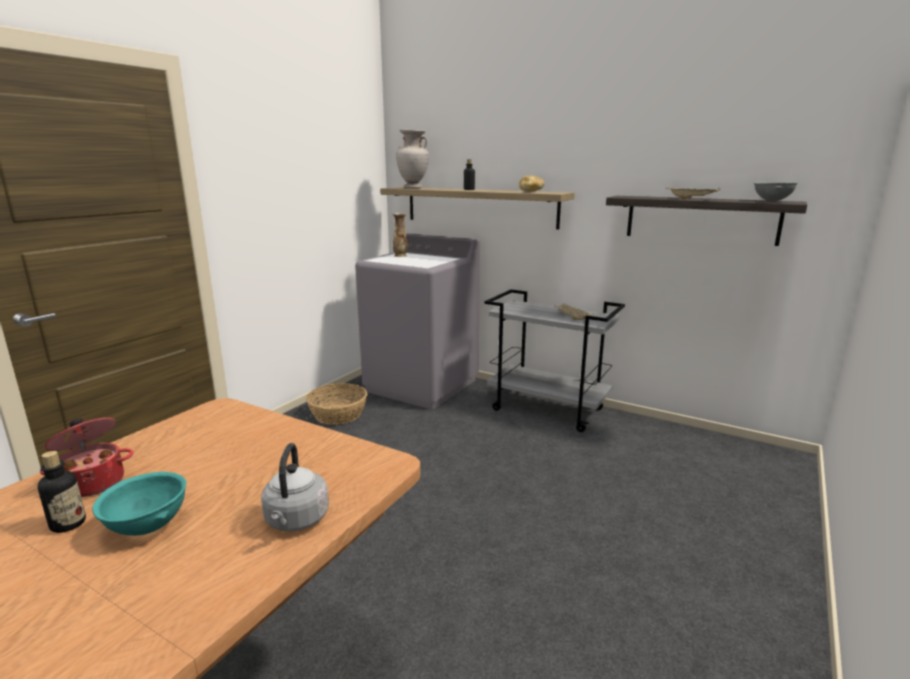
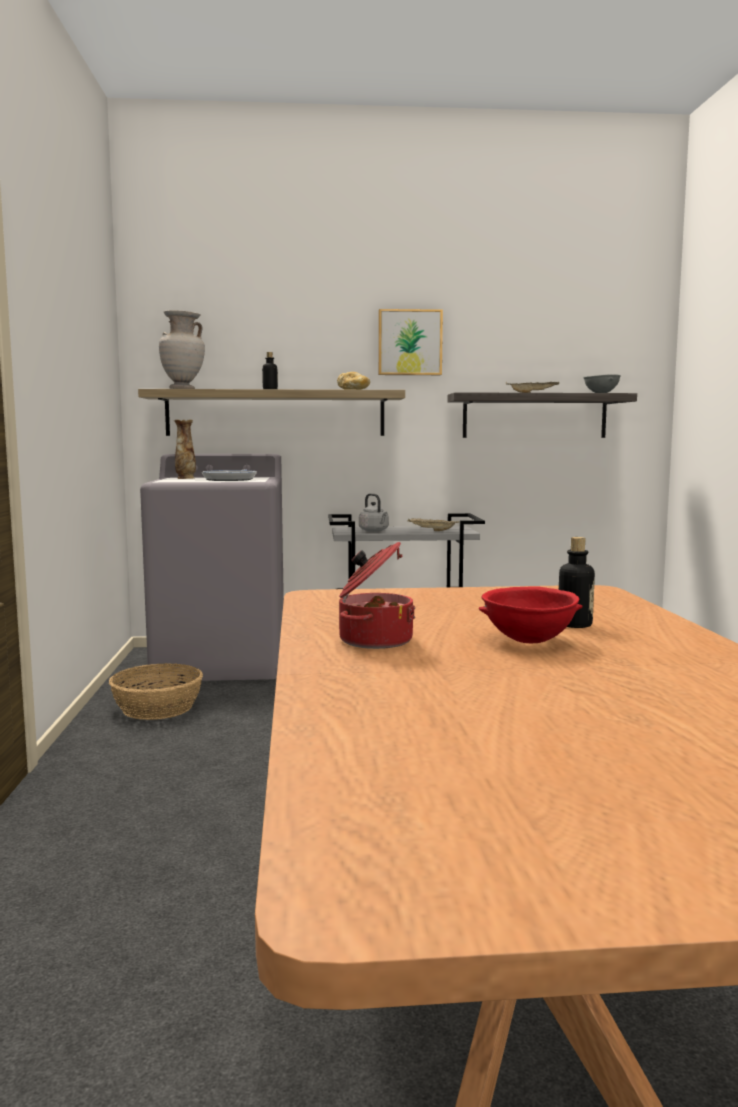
camera: 35 degrees left, 10 degrees down
bottle [38,451,86,533] -> bottle moved to [559,537,595,628]
turquoise bowl [92,472,186,536] -> red bowl [479,586,583,643]
grey kettle [261,443,329,531] -> grey kettle moved to [359,493,389,532]
none -> frying pan [202,469,257,481]
none -> picture [378,309,443,375]

